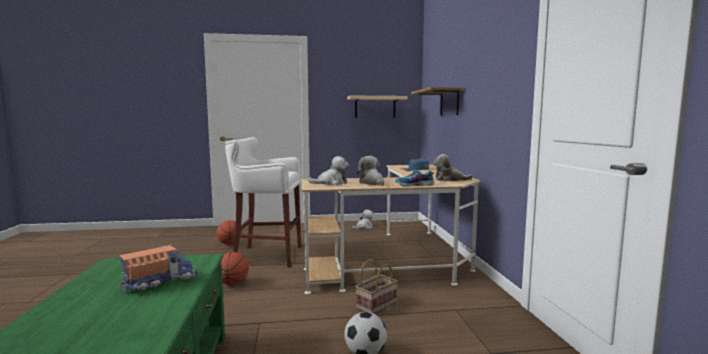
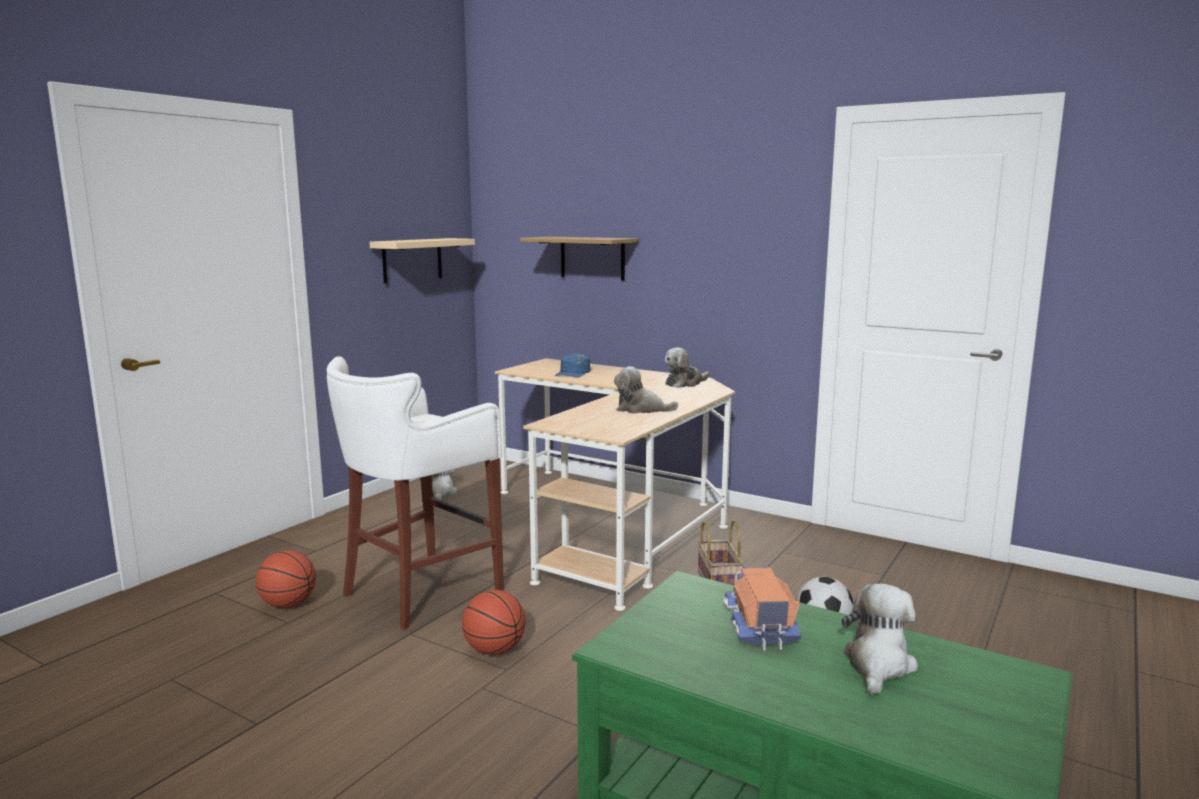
camera: 50 degrees left, 5 degrees up
plush toy [308,156,349,185] -> plush toy moved to [842,583,918,695]
shoe [395,170,434,187] -> none

